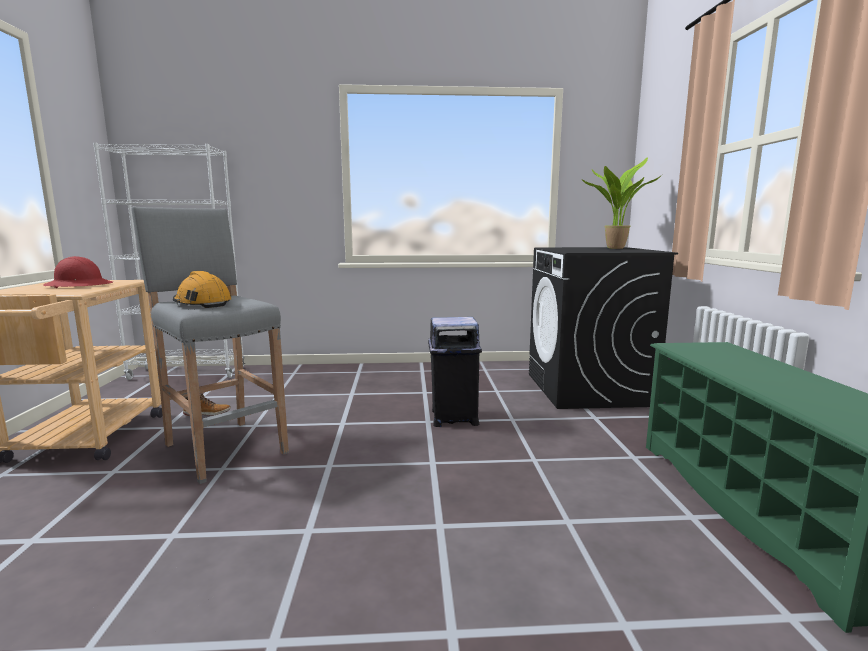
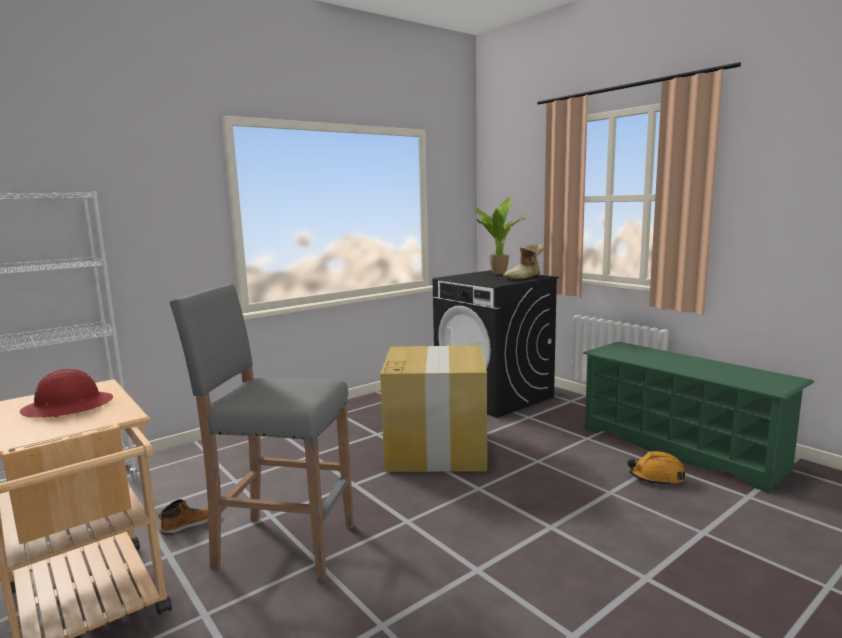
camera: 35 degrees left, 0 degrees up
orange hard hat [173,271,232,308] -> orange hard hat moved to [627,451,686,486]
black trash can [428,317,482,427] -> cardboard box [380,345,487,472]
none -> boot [503,244,544,280]

